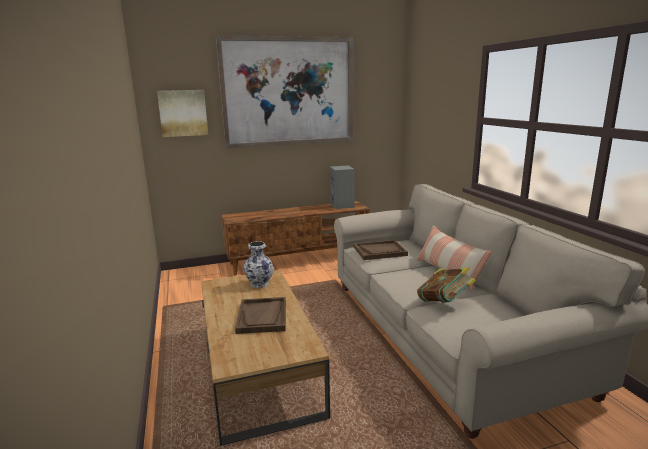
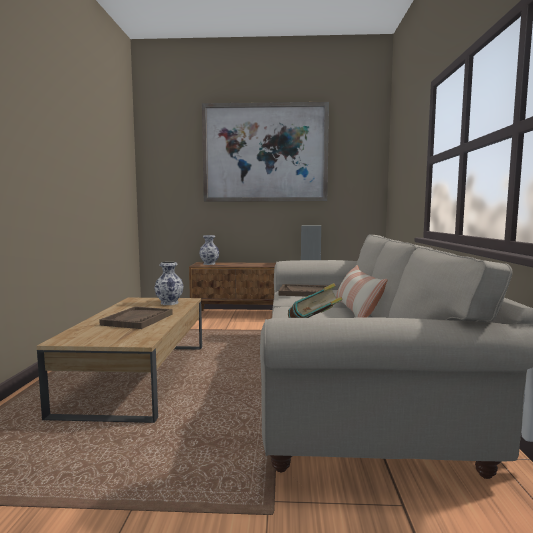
camera: 20 degrees right, 10 degrees down
picture [157,90,208,137] -> none
none -> vase [199,235,219,265]

